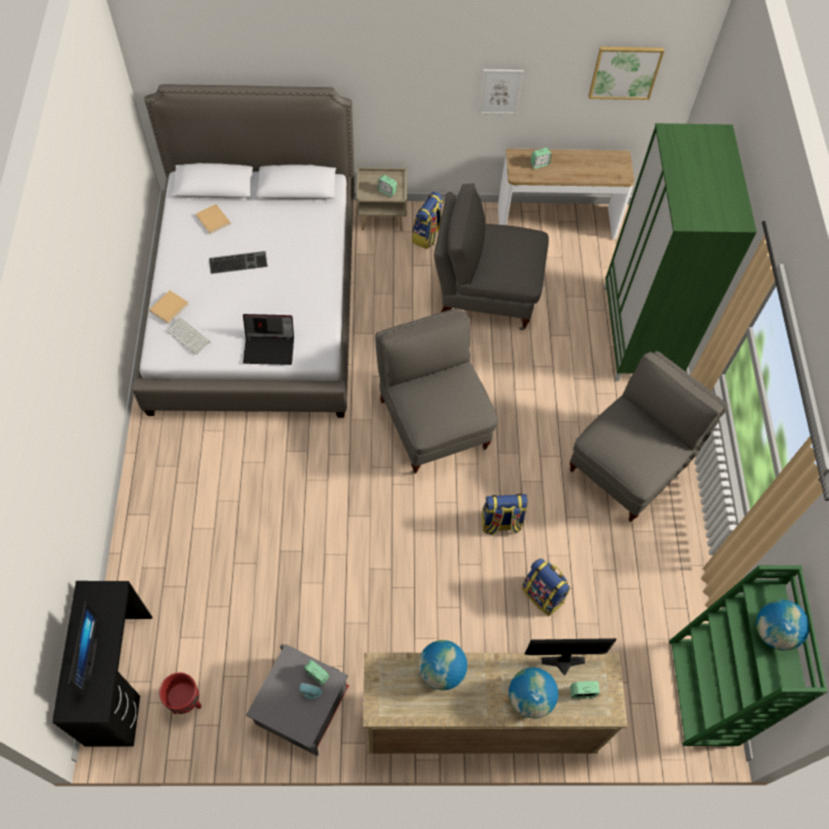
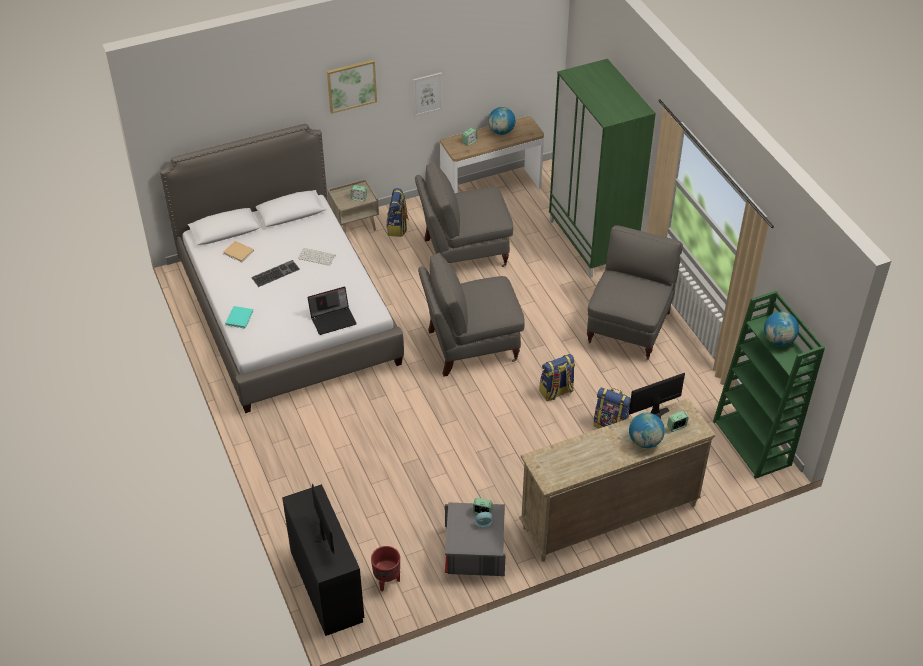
camera: 20 degrees left, 15 degrees down
beige book [149,290,189,324] -> turquoise book [225,306,254,329]
keyboard [166,318,210,355] -> keyboard moved to [298,248,336,266]
grey armchair [375,308,498,474] -> grey armchair turned 60 degrees counterclockwise [418,253,525,377]
globe [418,640,467,690] -> globe moved to [488,107,516,135]
picture [588,46,664,100] -> picture moved to [327,60,377,114]

